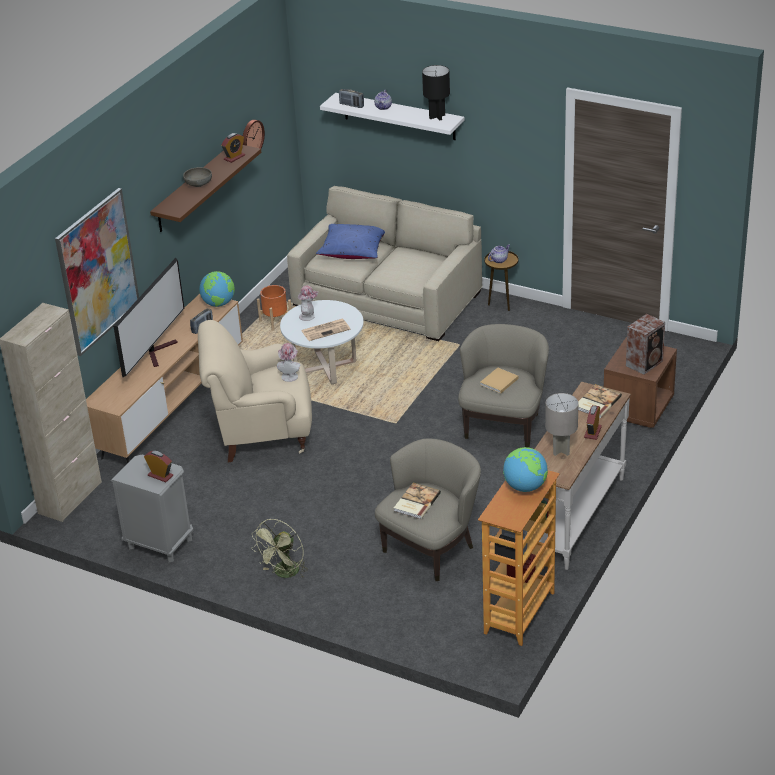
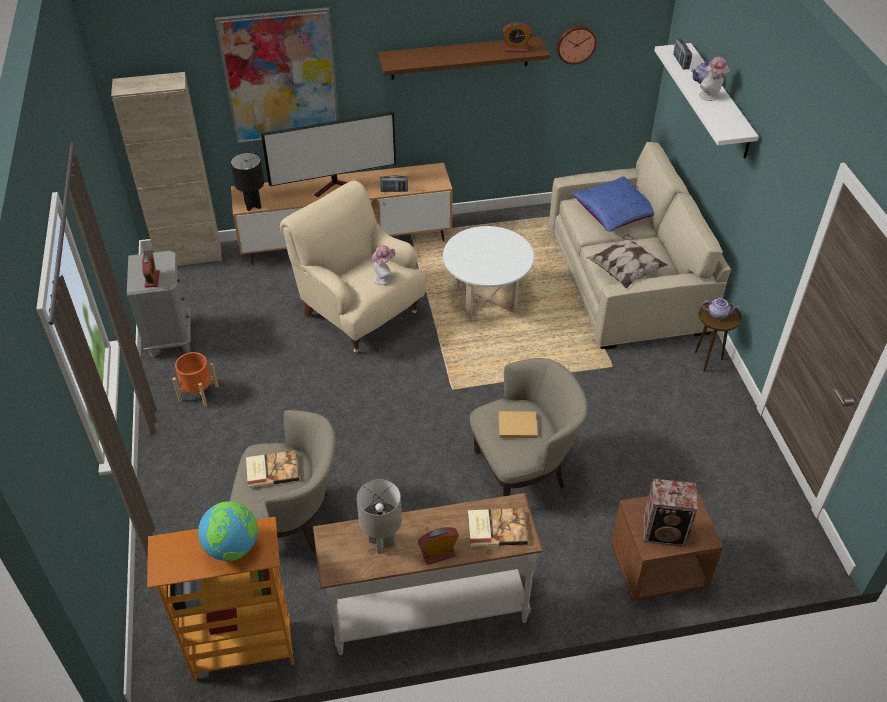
camera: 50 degrees right, 10 degrees up
grey bowl [183,167,212,187] -> none
globe [199,271,235,307] -> none
green fan [251,519,308,578] -> none
orange planter [257,285,292,331] -> orange planter moved to [172,352,218,407]
hat [298,285,318,321] -> hat moved to [699,57,730,101]
newspaper [301,319,350,341] -> none
black table lamp [422,65,450,120] -> black table lamp moved to [231,152,264,211]
none -> pillow [586,234,668,289]

